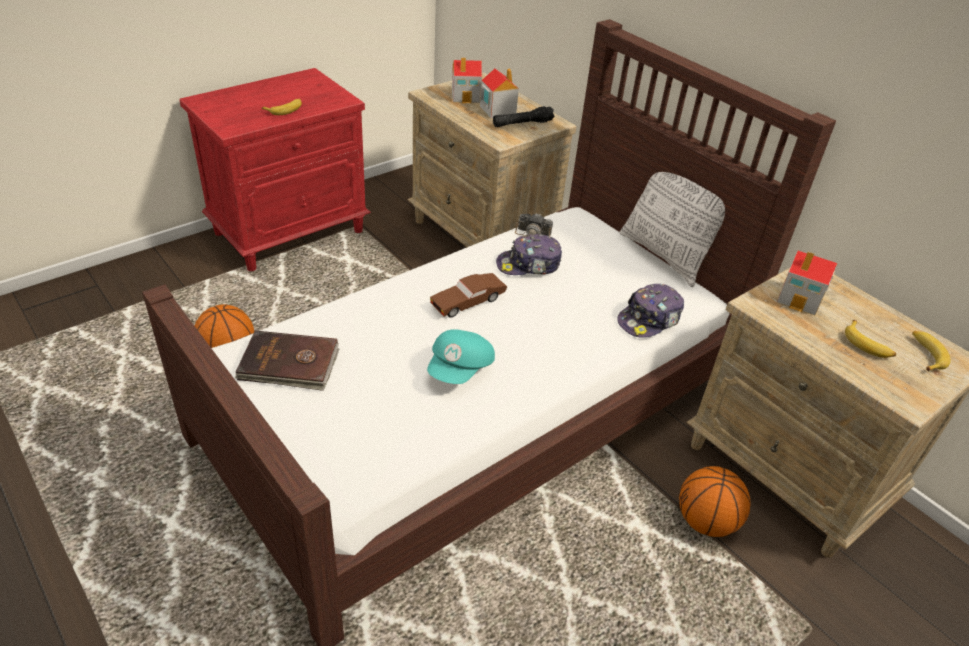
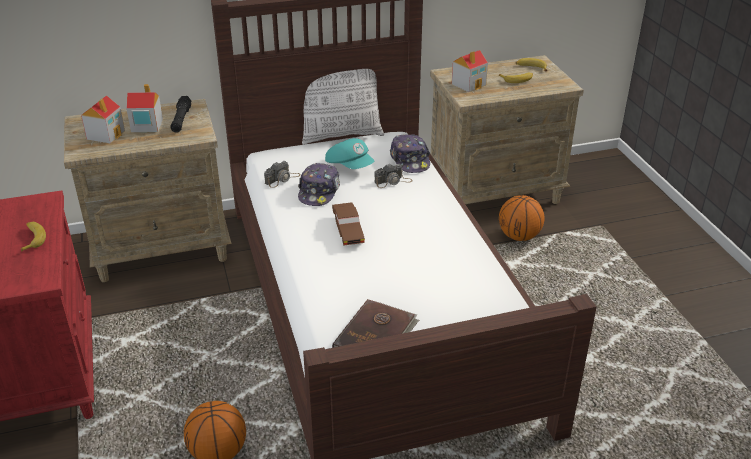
camera: 65 degrees left, 5 degrees down
turquoise cap [427,329,495,384] -> turquoise cap moved to [325,138,374,169]
none -> camera [374,163,413,188]

